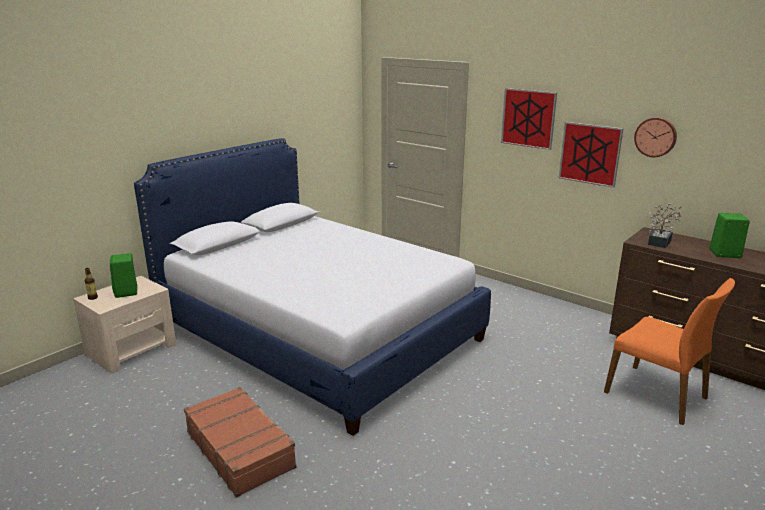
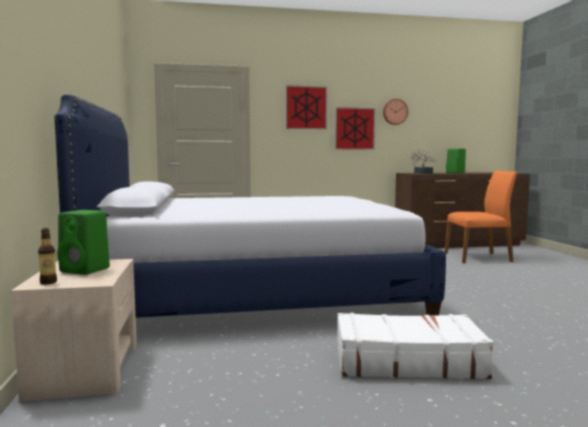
camera: 50 degrees left, 15 degrees down
brown suitcase [184,387,296,498] -> white suitcase [337,313,494,380]

